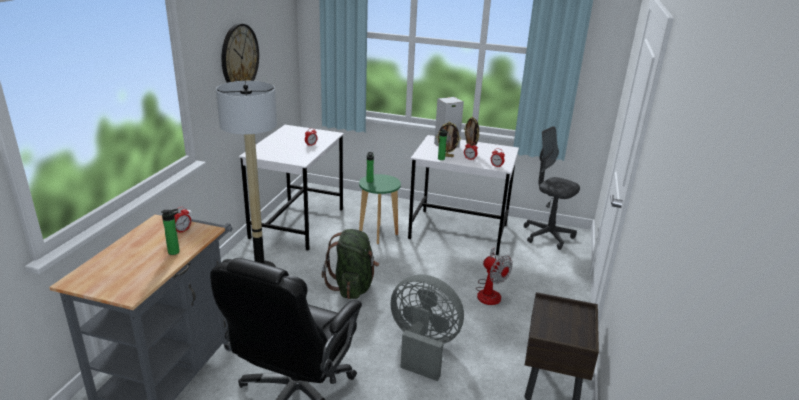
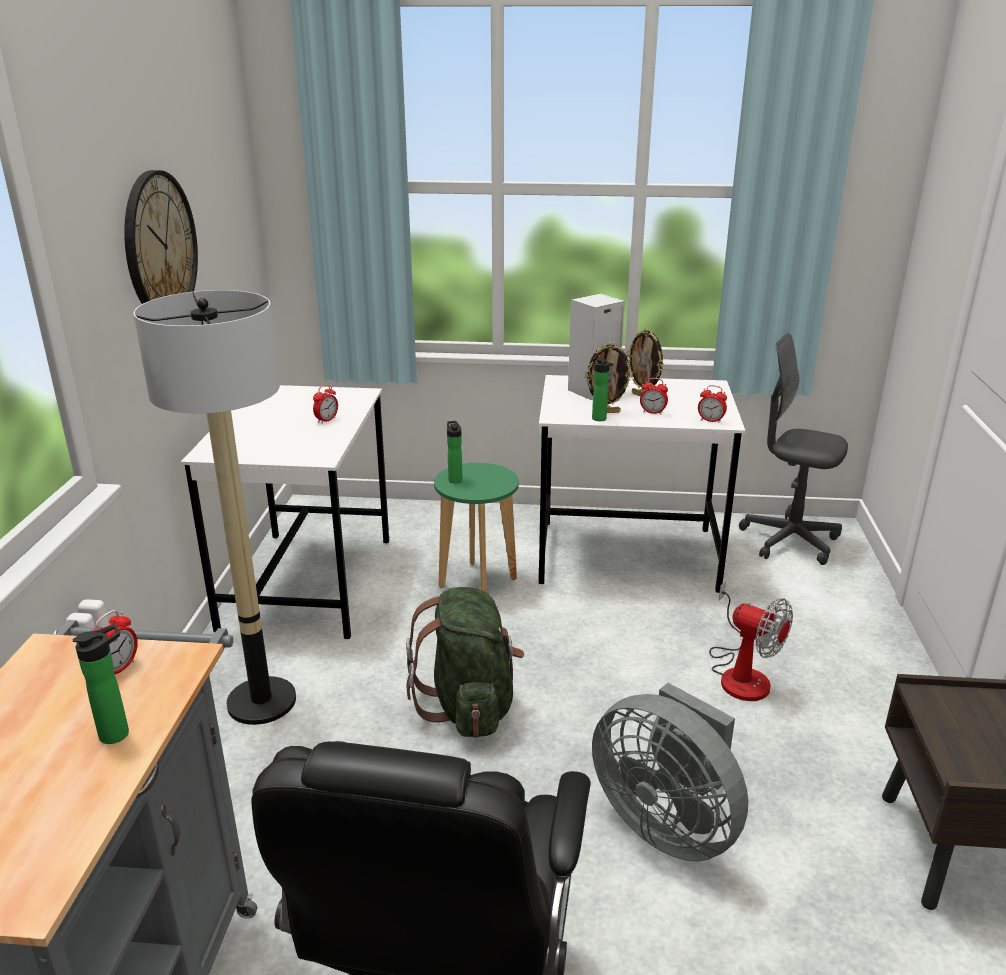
camera: 10 degrees left, 0 degrees up
grey fan [390,274,464,381] -> grey fan turned 150 degrees counterclockwise [592,683,748,862]

